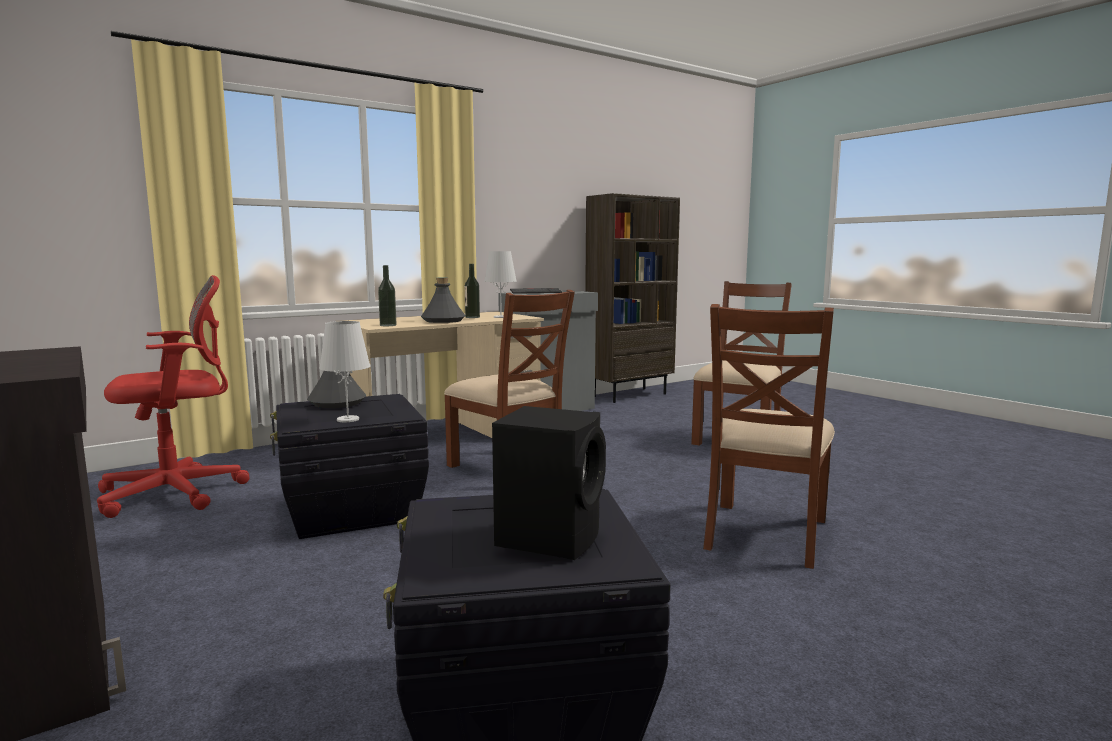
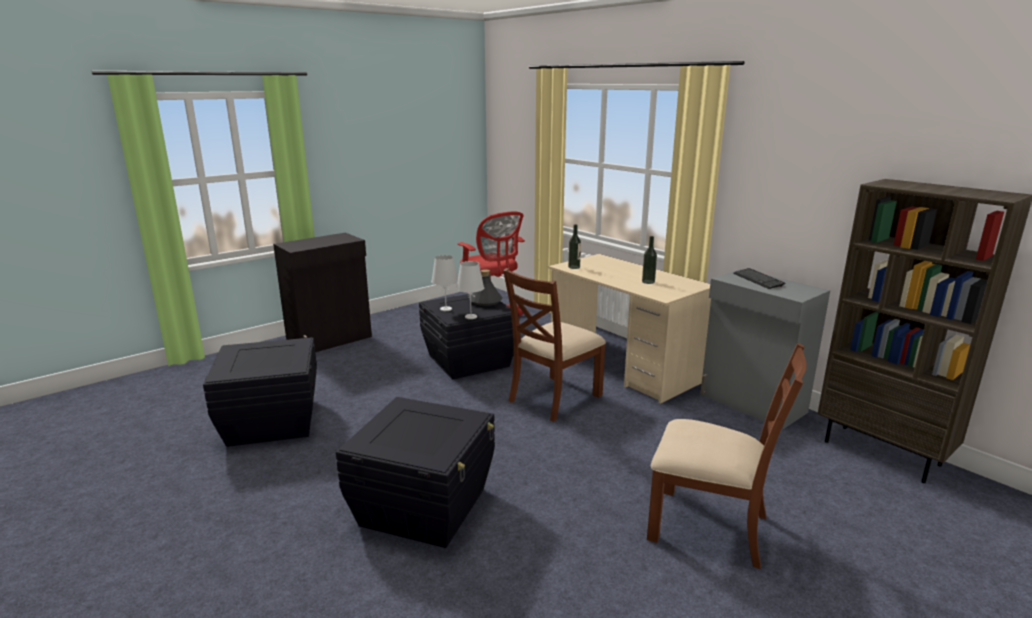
camera: 85 degrees right, 10 degrees up
grey bottle [421,278,465,323] -> none
white table lamp [484,251,517,318] -> white table lamp moved to [456,261,484,319]
black speaker [492,406,606,560] -> none
brown chair [703,304,835,569] -> black storage box [335,397,495,548]

